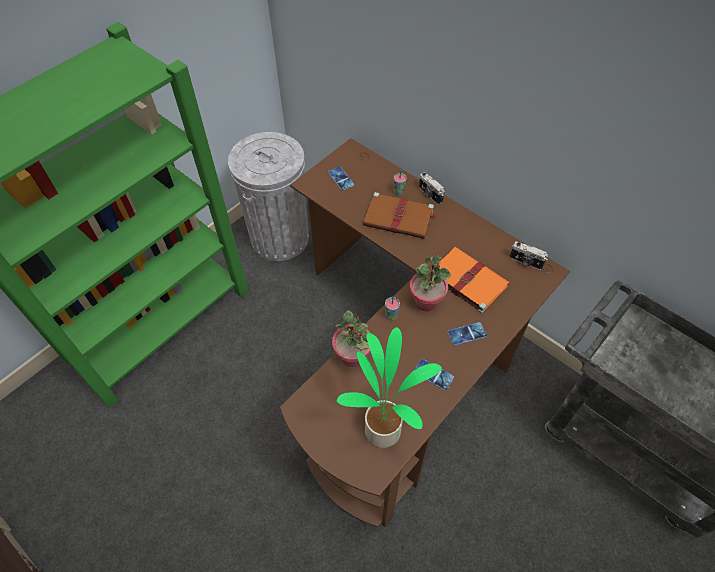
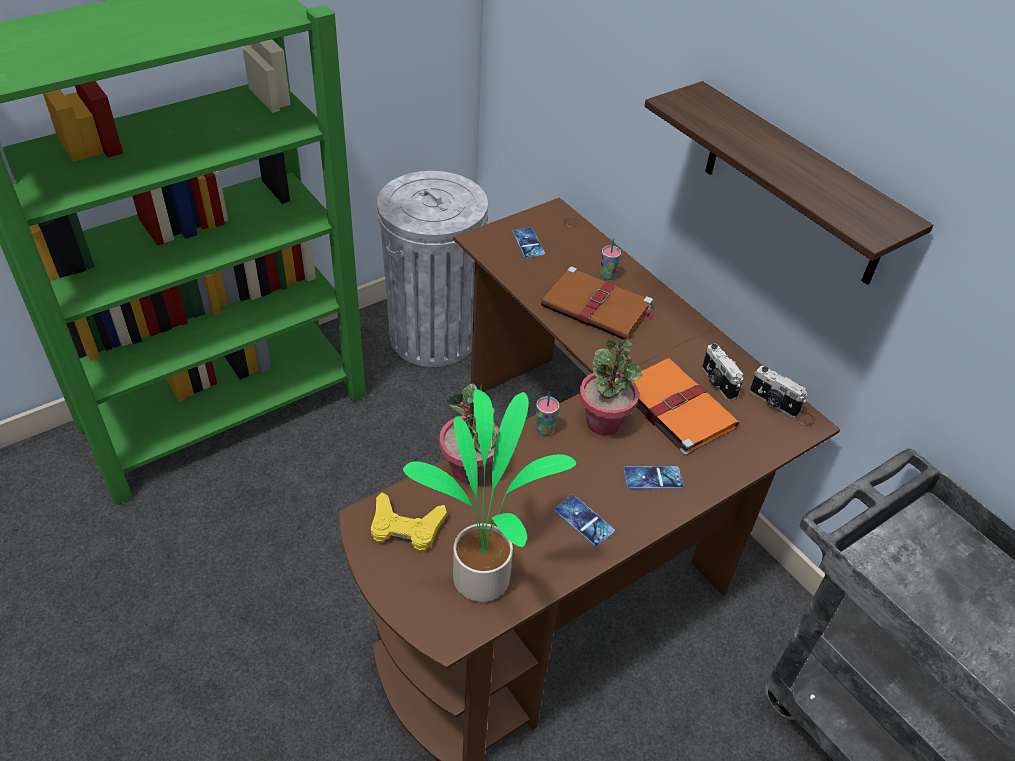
camera: 10 degrees right, 10 degrees down
camera [419,172,445,205] -> camera moved to [702,344,744,401]
none -> yellow game controller [371,492,447,552]
none -> shelf [644,81,934,285]

